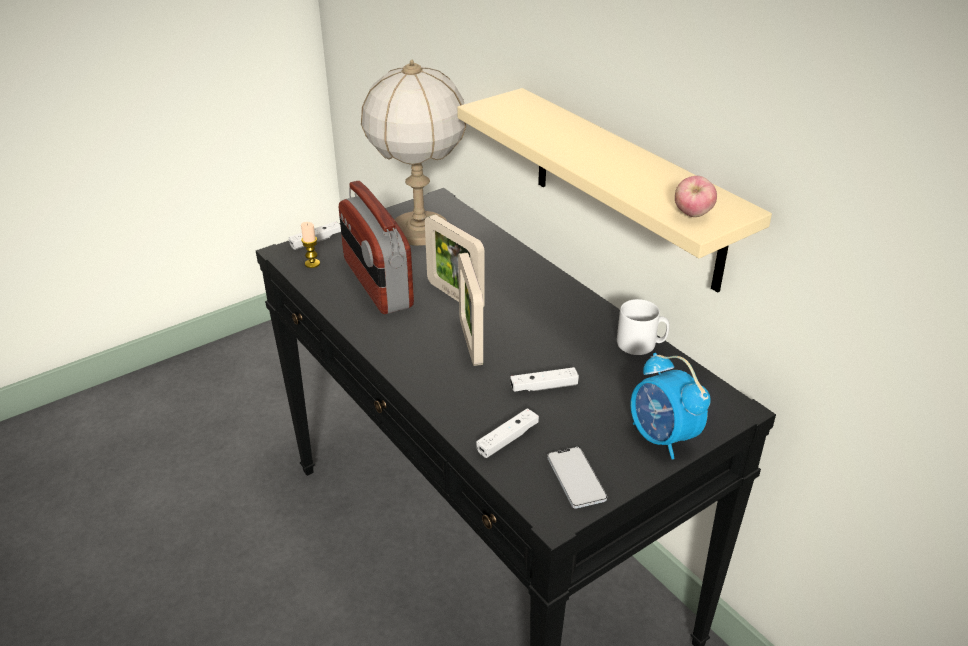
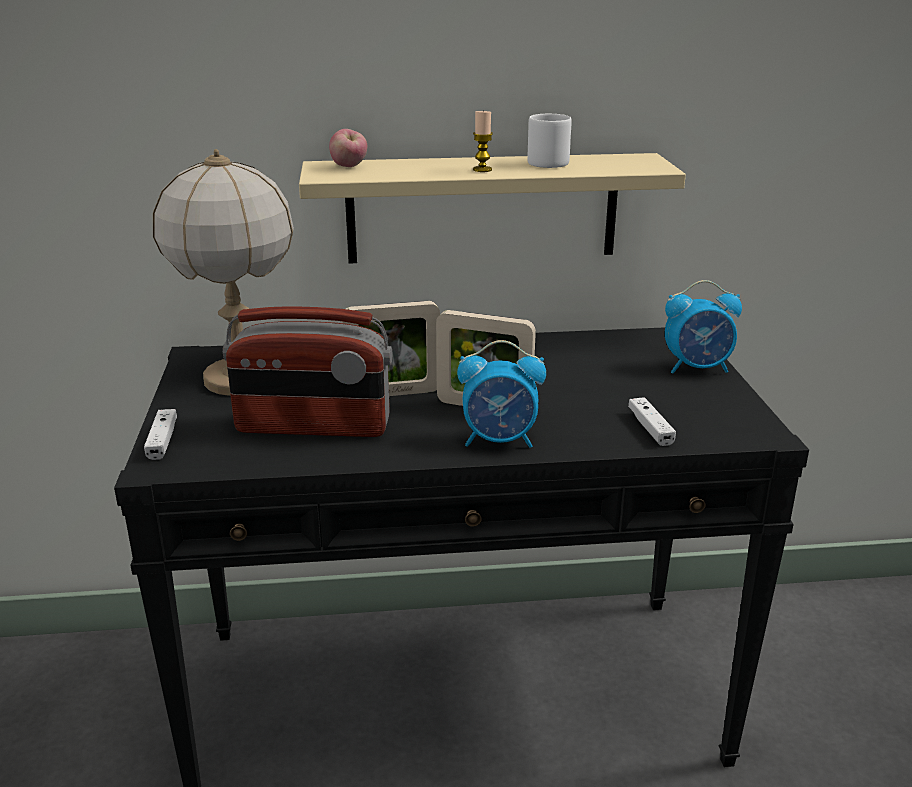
camera: 60 degrees left, 10 degrees down
candle [301,222,320,268] -> candle moved to [473,110,493,172]
white game controller [510,367,579,392] -> none
phone [547,447,607,508] -> none
white mug [617,299,670,355] -> white mug moved to [527,114,572,168]
apple [675,176,717,217] -> apple moved to [329,129,367,167]
none -> alarm clock [457,340,546,448]

